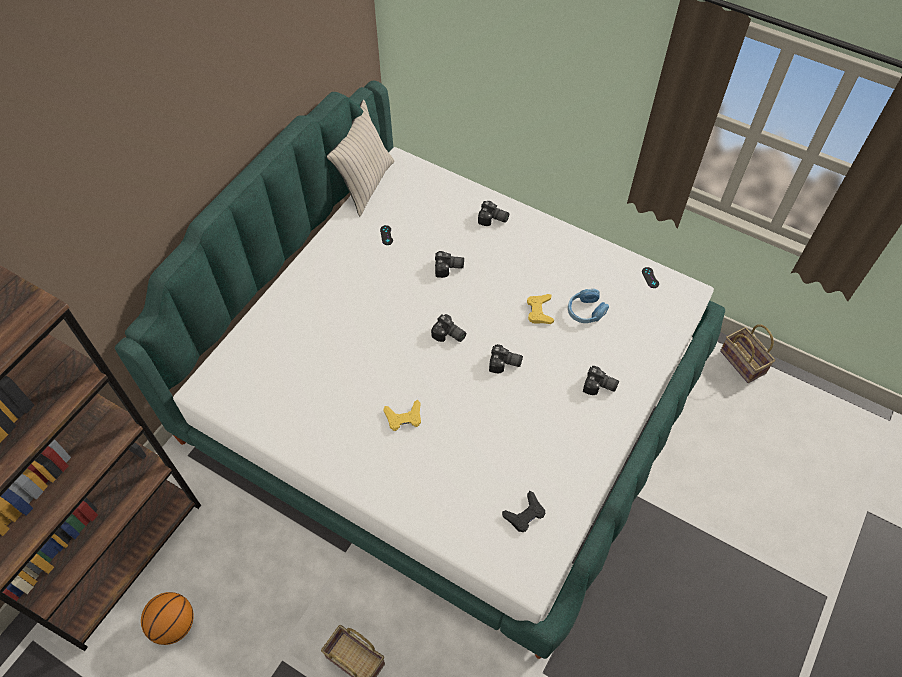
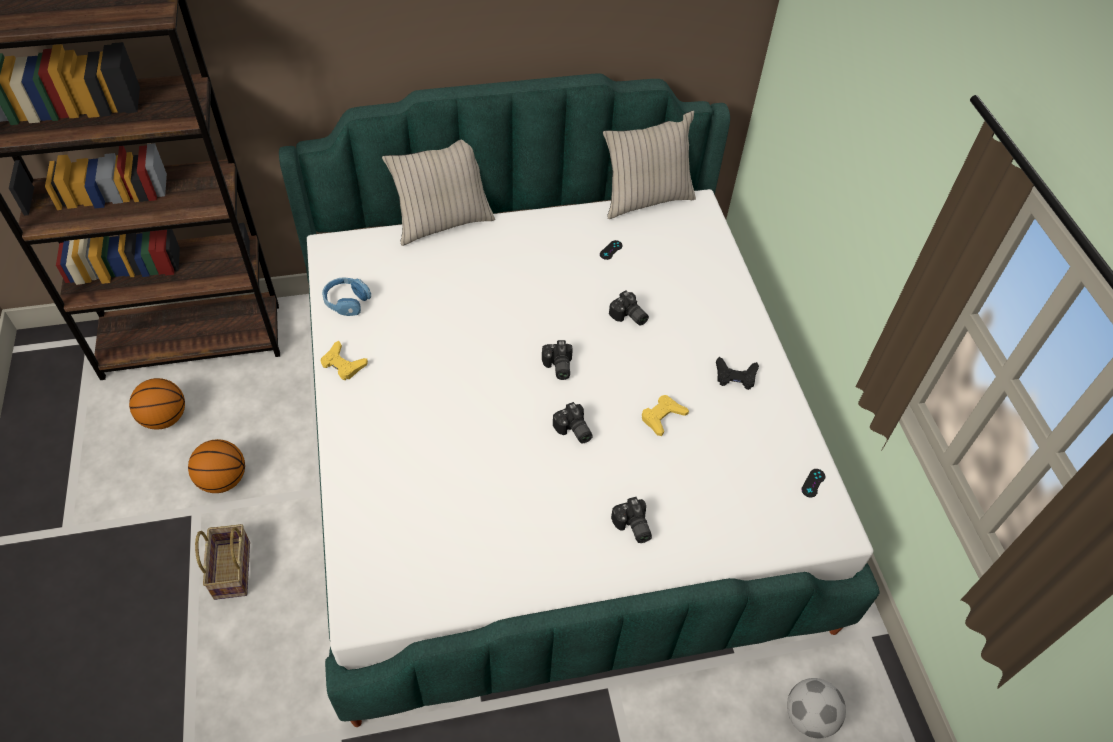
camera: 45 degrees right, 5 degrees down
yellow game controller [383,400,421,431] -> yellow game controller moved to [320,341,368,380]
camera [478,201,509,226] -> none
black game controller [502,491,546,532] -> black game controller moved to [716,357,759,390]
blue headphones [568,289,609,323] -> blue headphones moved to [322,278,371,316]
basket [720,324,775,383] -> none
none -> basketball [188,439,245,493]
none -> beige pillow [382,140,495,246]
none -> football [787,678,846,738]

